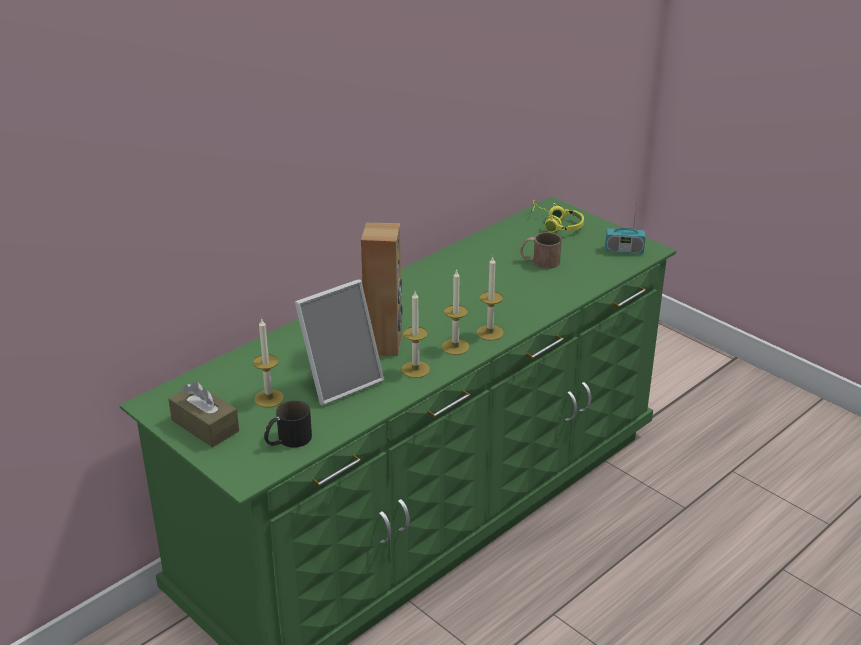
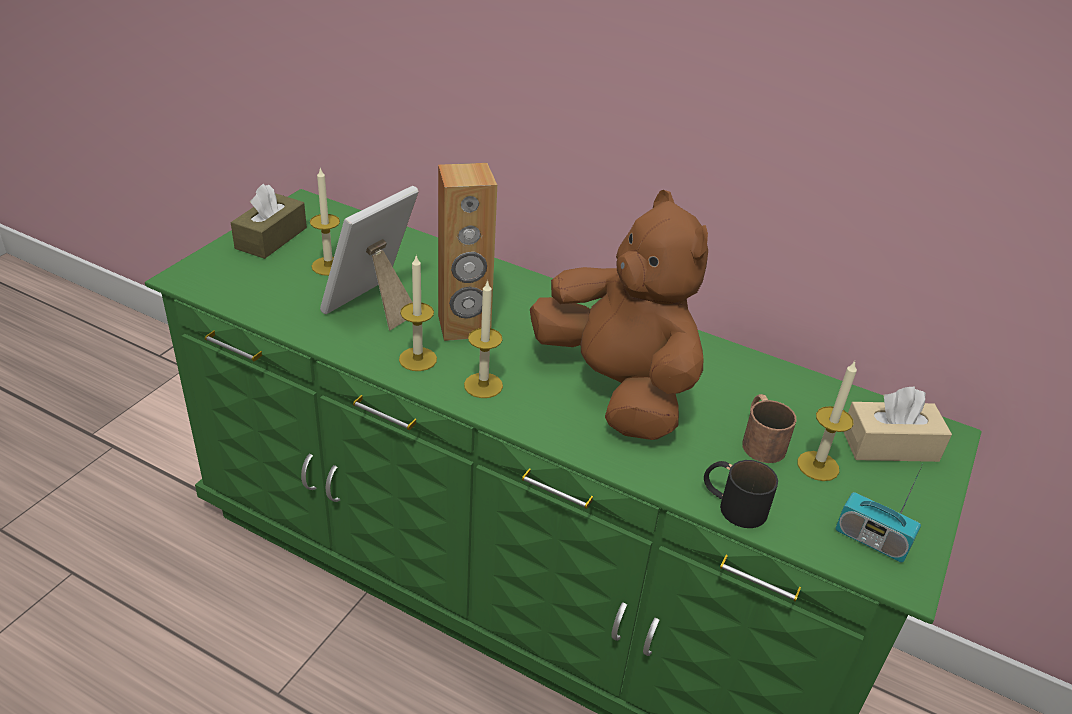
camera: 70 degrees right, 5 degrees up
black mug [264,401,312,448] -> black mug moved to [704,460,778,528]
picture frame [295,279,384,406] -> picture frame turned 90 degrees clockwise [320,186,419,330]
candle [477,256,504,341] -> candle moved to [797,361,857,481]
yellow headphones [531,200,584,233] -> beige tissue box [844,387,952,462]
radio [605,200,645,254] -> radio turned 45 degrees counterclockwise [835,464,923,562]
none -> brown plush toy [530,190,708,440]

